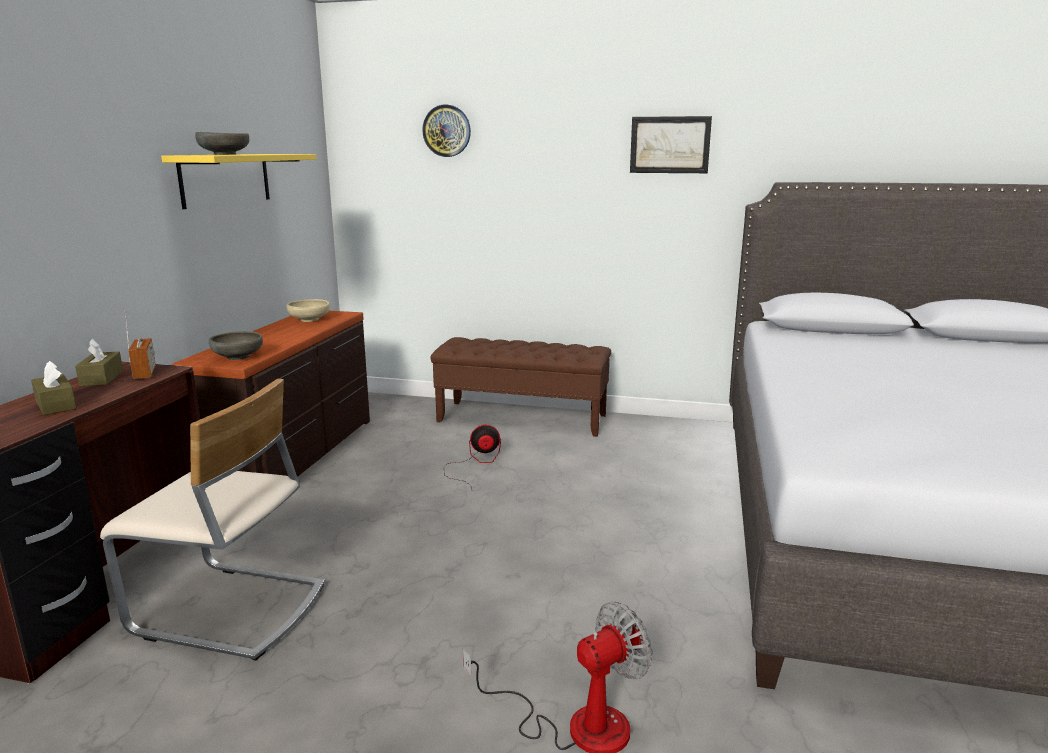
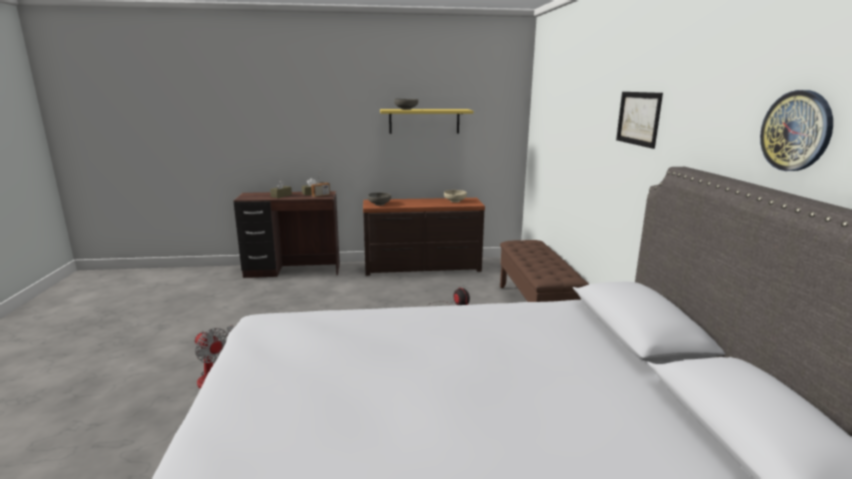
camera: 70 degrees right, 0 degrees up
beige chair [100,379,325,661] -> none
wall clock [422,105,471,157] -> wall clock moved to [760,90,833,171]

